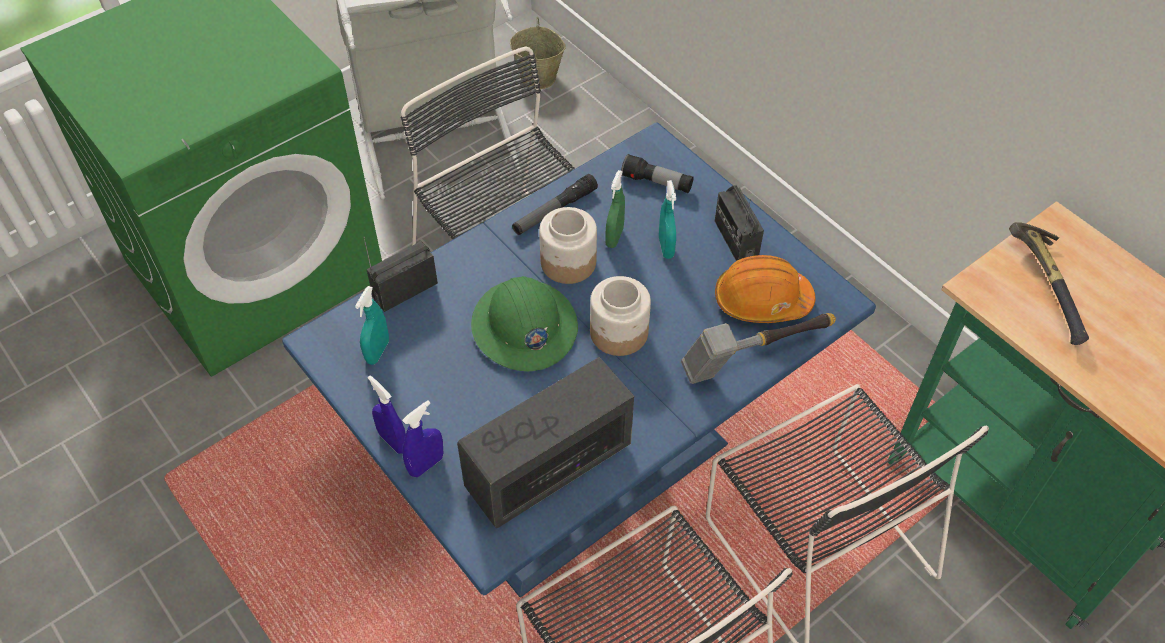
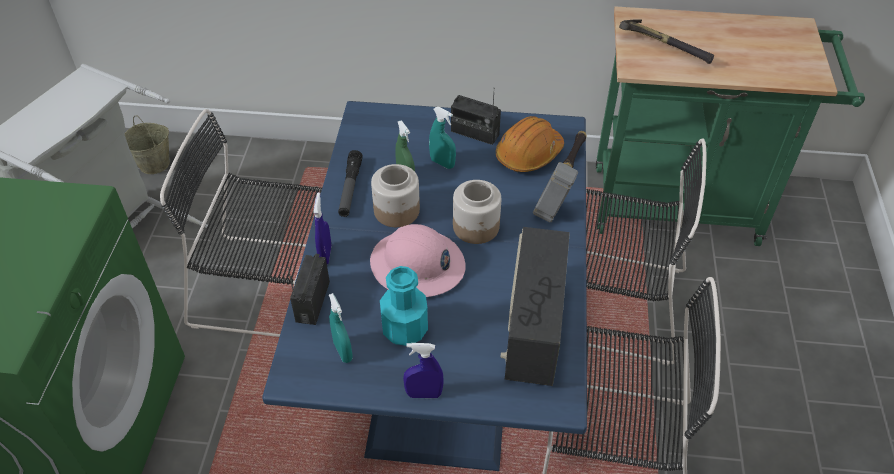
camera: 45 degrees left, 5 degrees down
blue spray bottle [402,400,443,477] -> blue spray bottle moved to [313,192,331,264]
green hard hat [471,276,578,371] -> pink hard hat [370,224,466,297]
flashlight [621,154,694,193] -> none
none -> turquoise bottle [380,266,428,346]

